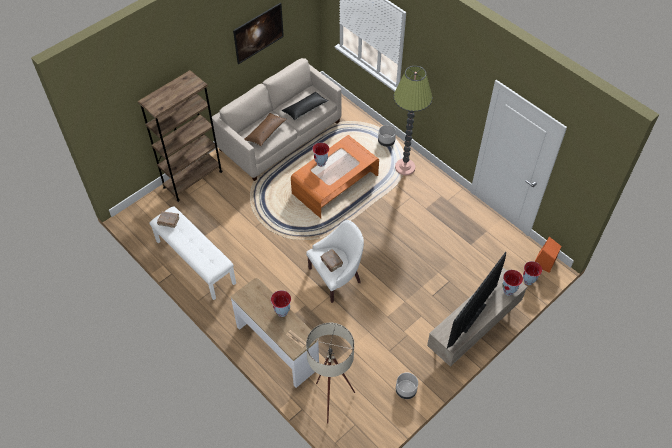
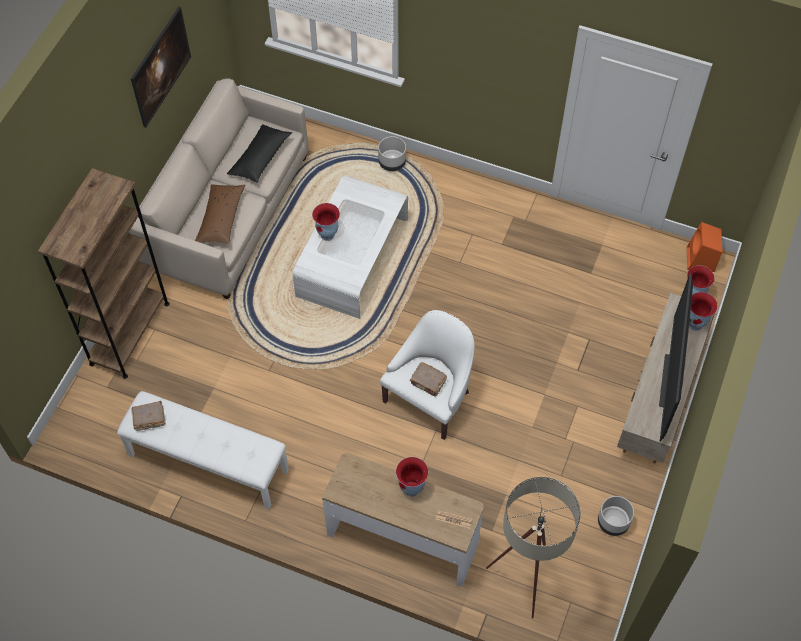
camera: 25 degrees left, 5 degrees up
orange coffee table [291,135,379,218] -> white coffee table [293,175,408,319]
floor lamp [394,66,432,176] -> none

